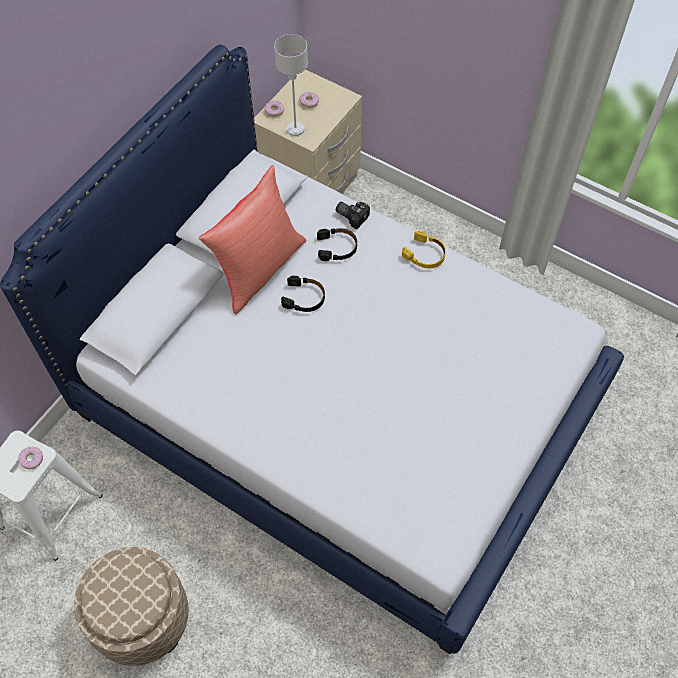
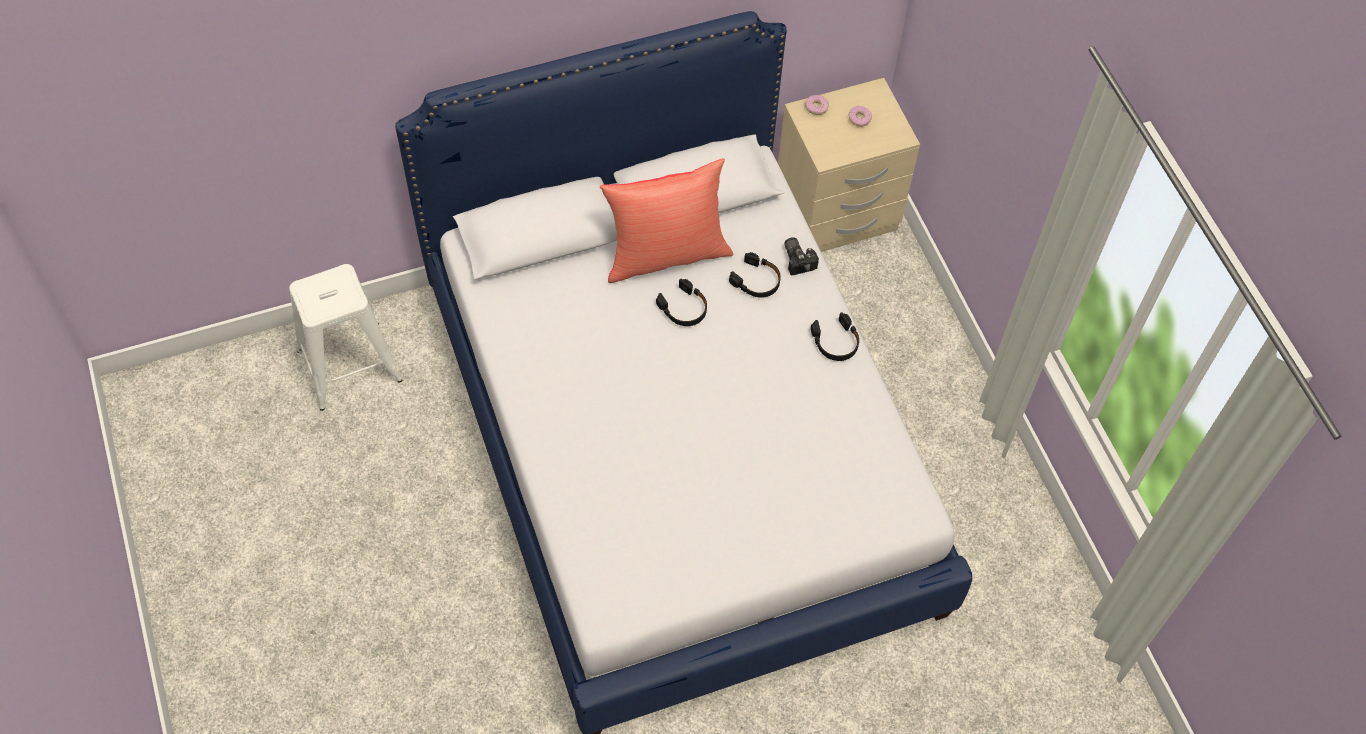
camera: 35 degrees right, 0 degrees up
donut [18,447,43,469] -> none
beige ottoman [74,547,189,666] -> none
grey table lamp [274,34,308,137] -> none
yellow headphones [402,231,446,268] -> black headphones [811,312,859,361]

